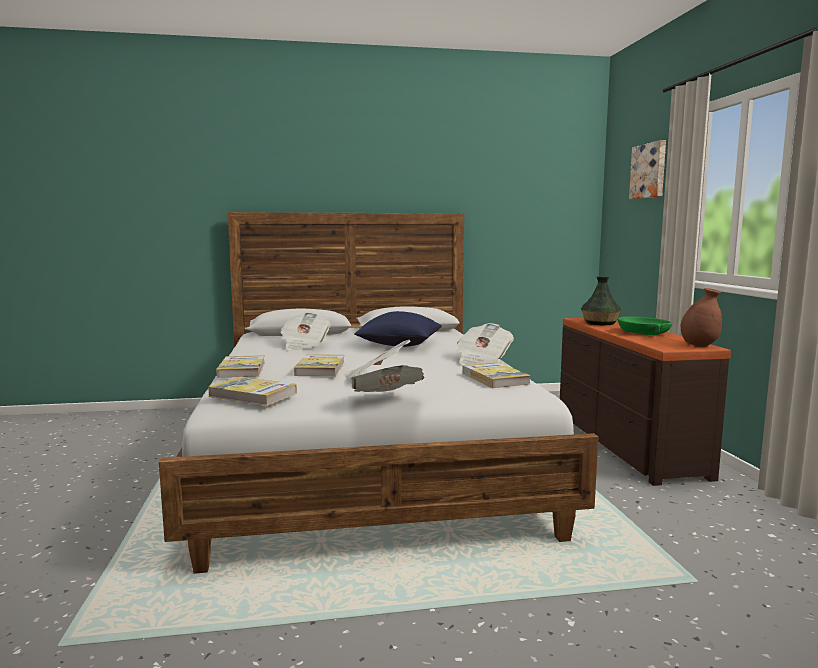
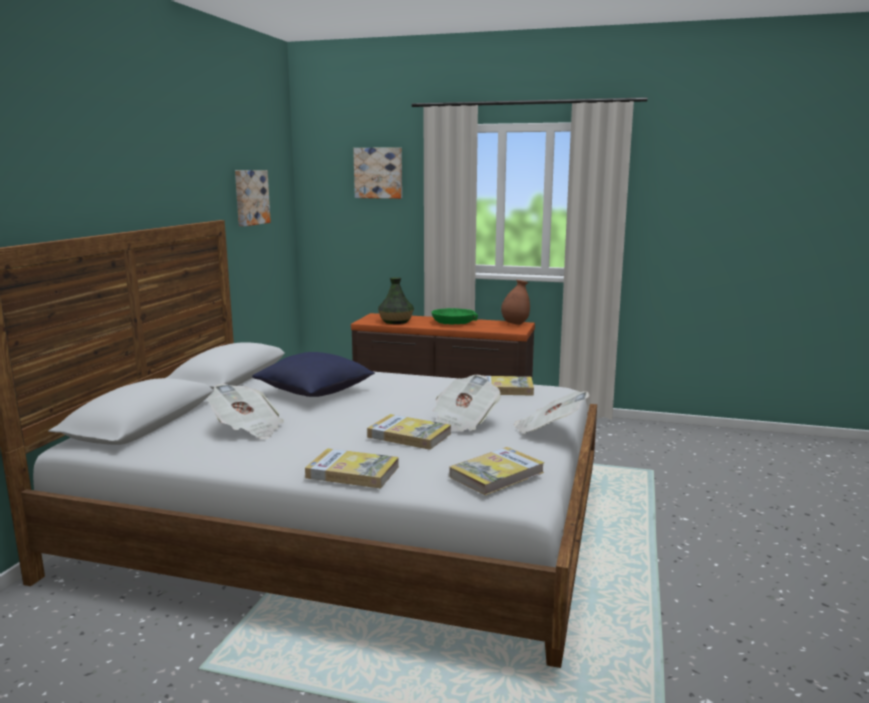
camera: 65 degrees left, 5 degrees up
newspaper [456,323,514,366] -> none
none -> picture [235,170,271,227]

